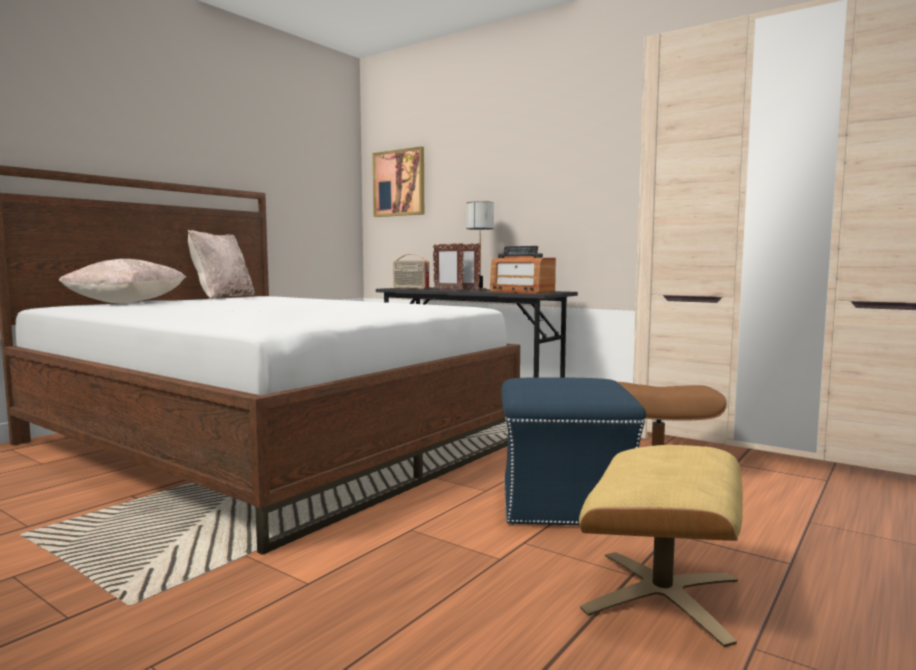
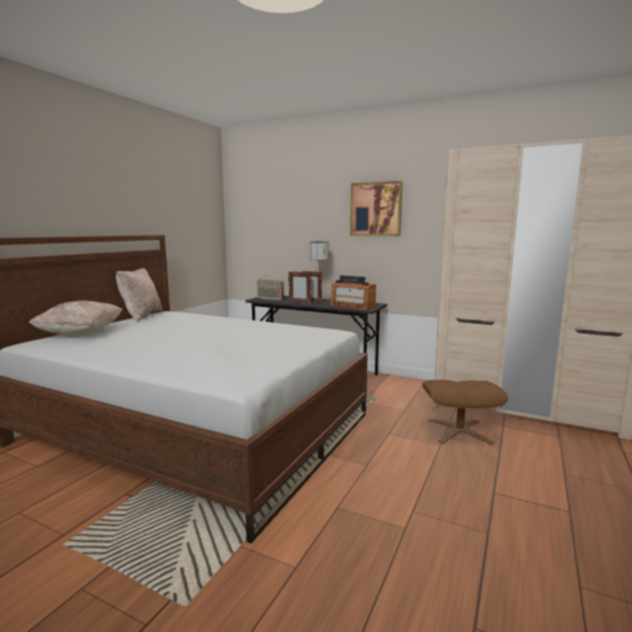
camera: 10 degrees left, 5 degrees up
picture [373,146,424,217] -> picture moved to [350,181,403,236]
blue ottoman [501,377,646,525] -> none
beige ottoman [579,445,743,648] -> none

